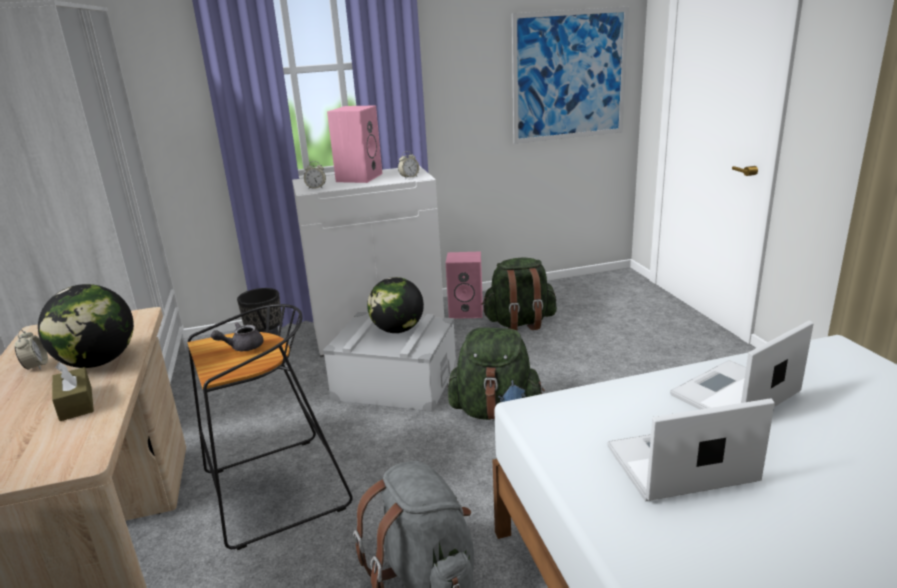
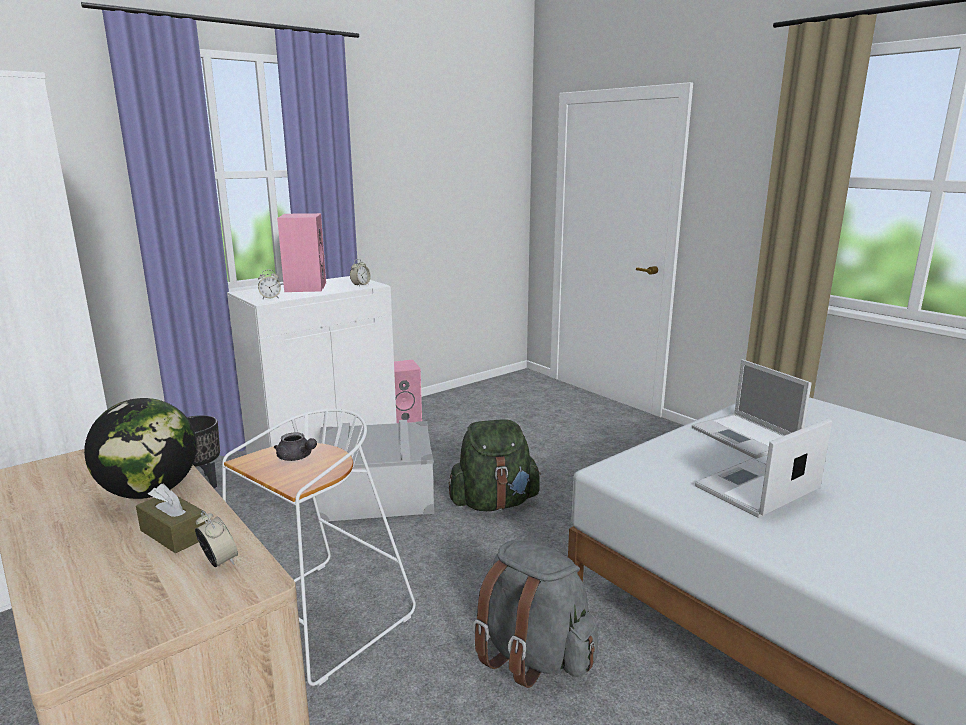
camera: 25 degrees left, 5 degrees down
alarm clock [15,329,48,370] -> alarm clock moved to [195,510,238,567]
black stool [188,304,353,550] -> white stool [222,409,416,686]
grey teapot [211,322,264,351] -> grey teapot turned 90 degrees counterclockwise [274,432,317,461]
globe [367,277,424,333] -> none
green backpack [481,258,557,331] -> none
picture [512,7,629,144] -> none
laptop [670,321,814,410] -> laptop turned 60 degrees counterclockwise [692,359,812,459]

